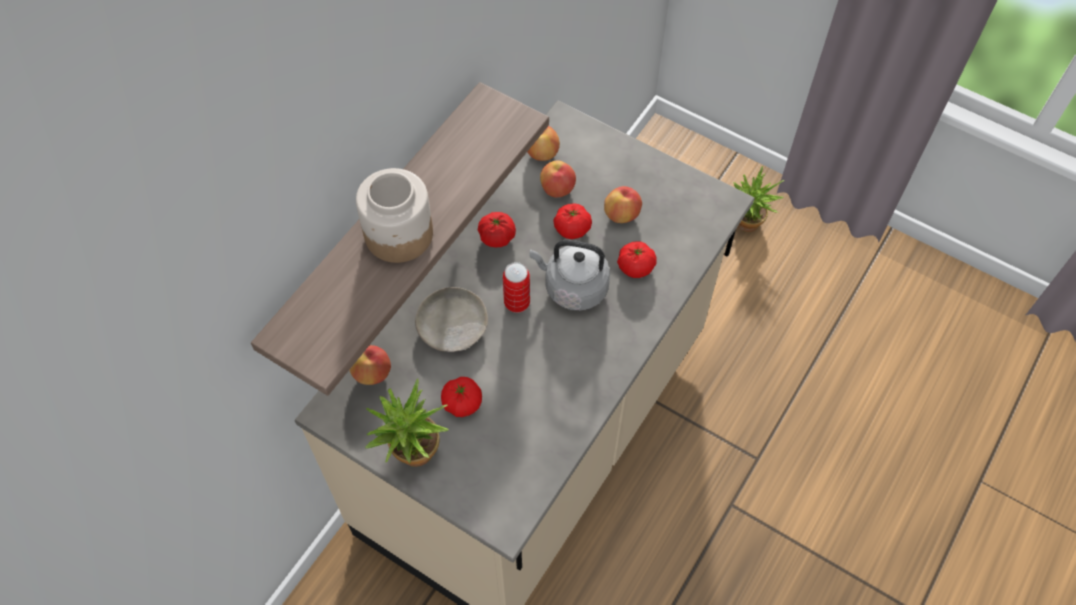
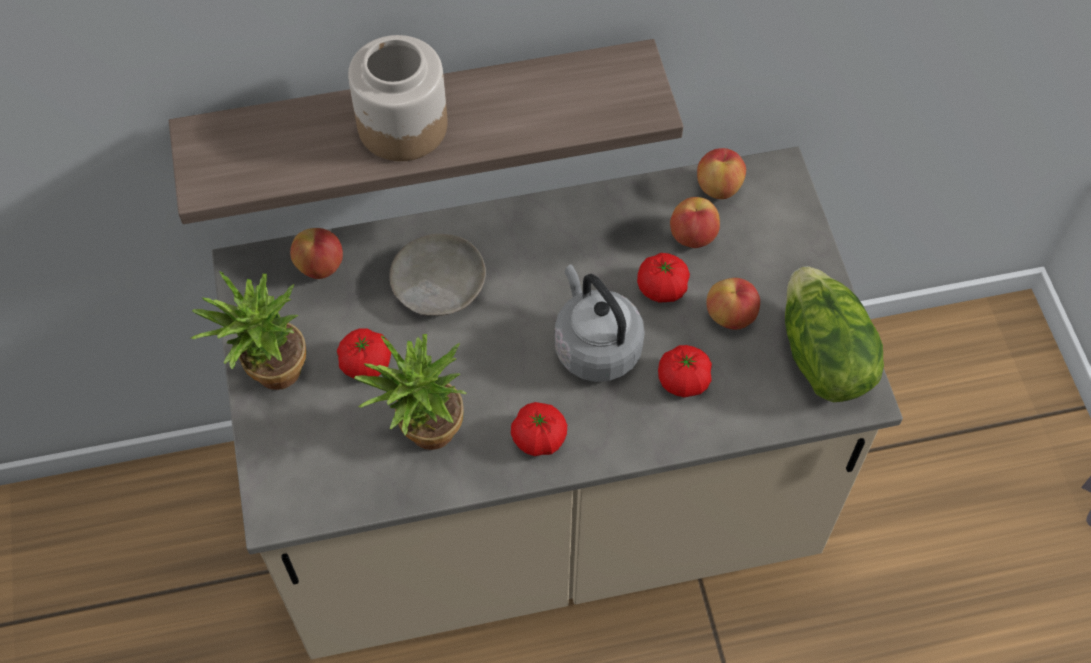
camera: 45 degrees right, 0 degrees up
tomato [478,212,516,247] -> tomato moved to [511,402,567,456]
can [503,262,530,313] -> none
potted plant [733,166,785,232] -> potted plant moved to [354,334,466,450]
none -> lettuce [785,266,884,402]

